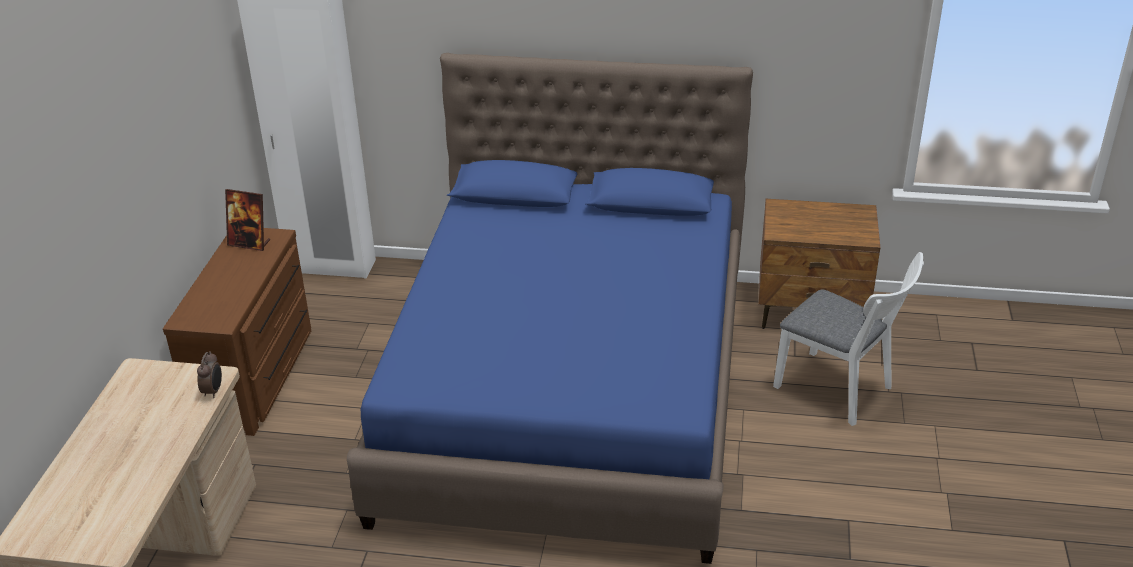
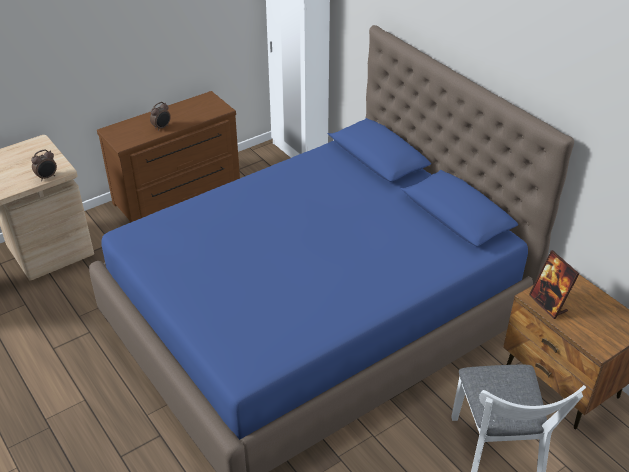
camera: 45 degrees right, 5 degrees up
picture frame [225,189,270,251] -> picture frame moved to [529,250,579,319]
none -> alarm clock [150,102,171,131]

